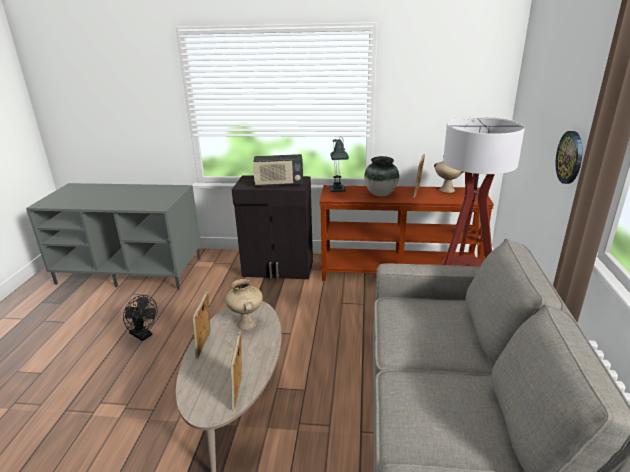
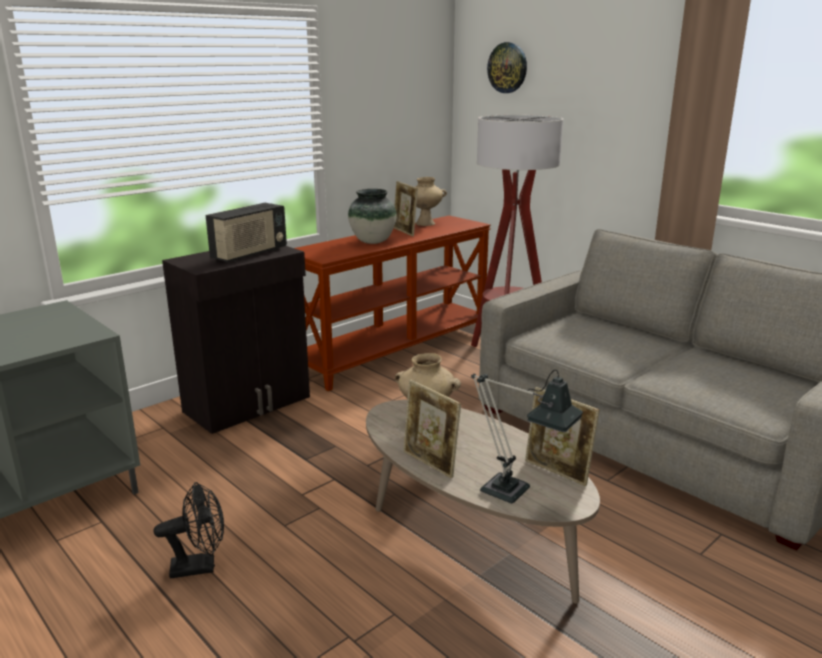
camera: 50 degrees left, 5 degrees down
table lamp [329,138,349,192] -> table lamp moved to [471,370,583,503]
wall clock [556,131,582,184] -> wall clock moved to [487,42,527,93]

